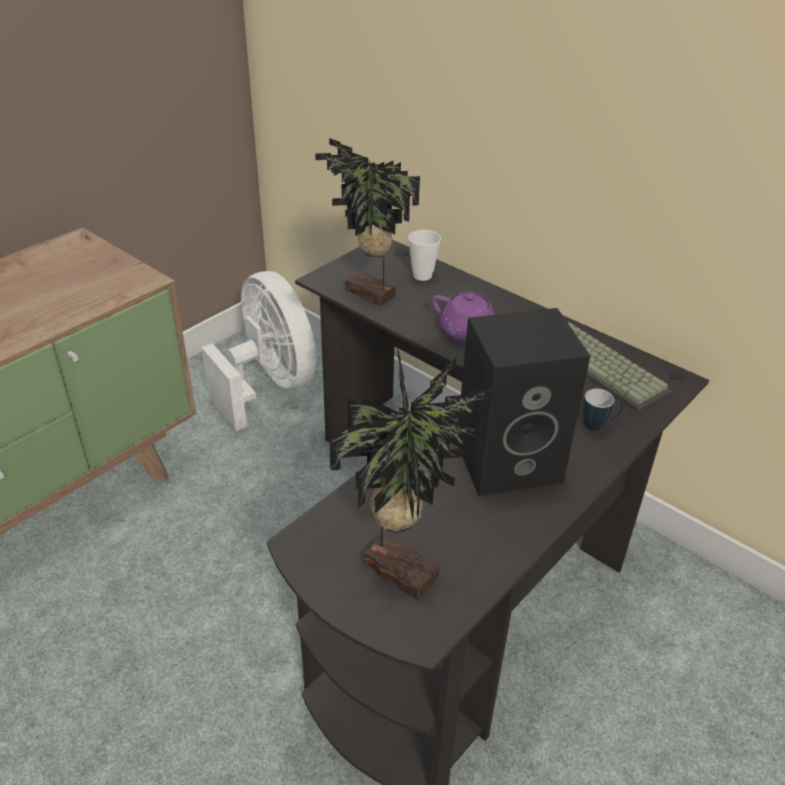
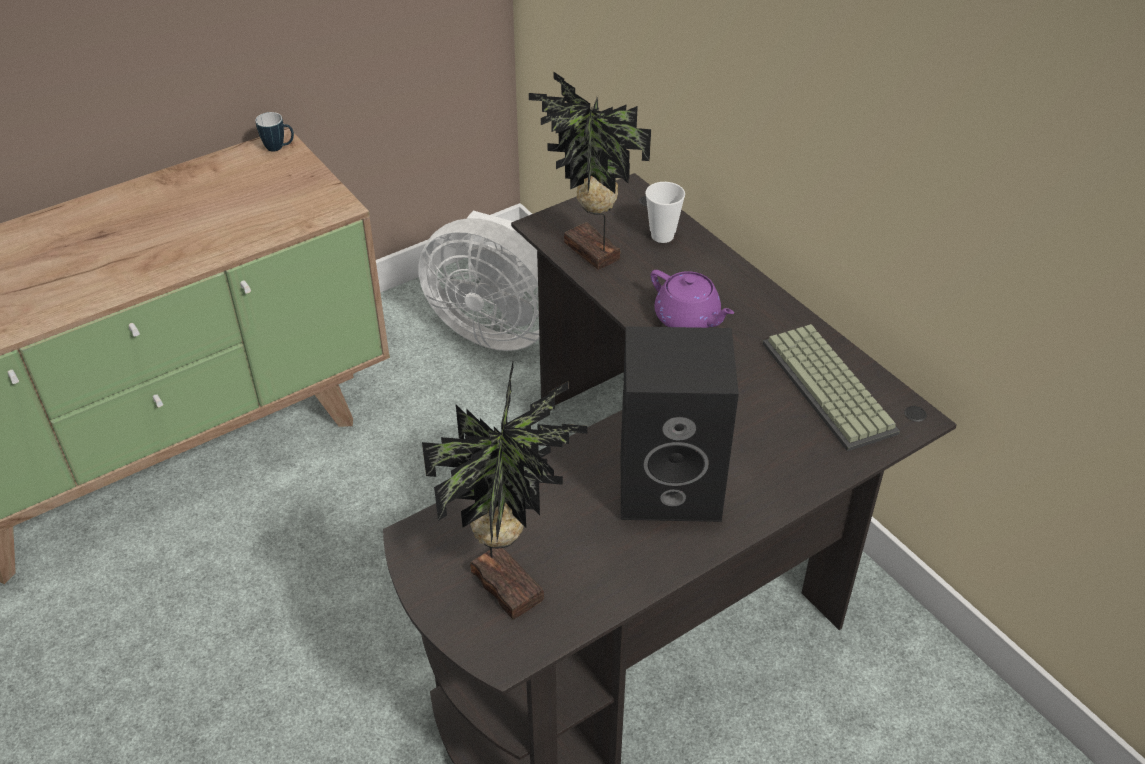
camera: 15 degrees right, 5 degrees up
white fan [201,271,316,431] -> white fan turned 135 degrees clockwise [418,211,539,351]
mug [583,389,623,431] -> mug moved to [255,112,294,152]

